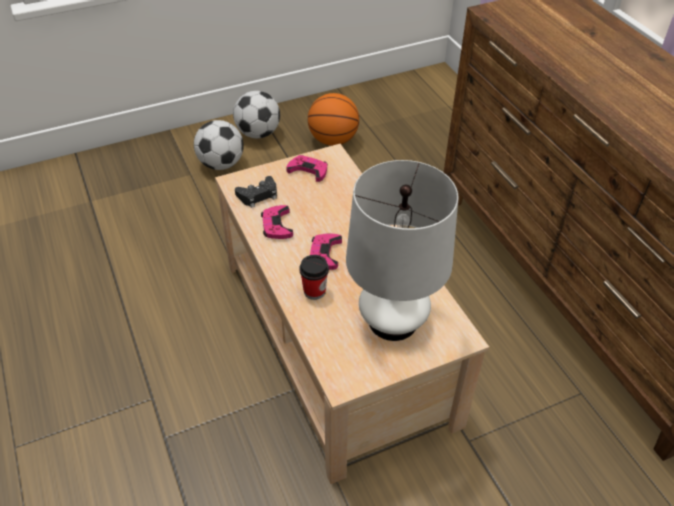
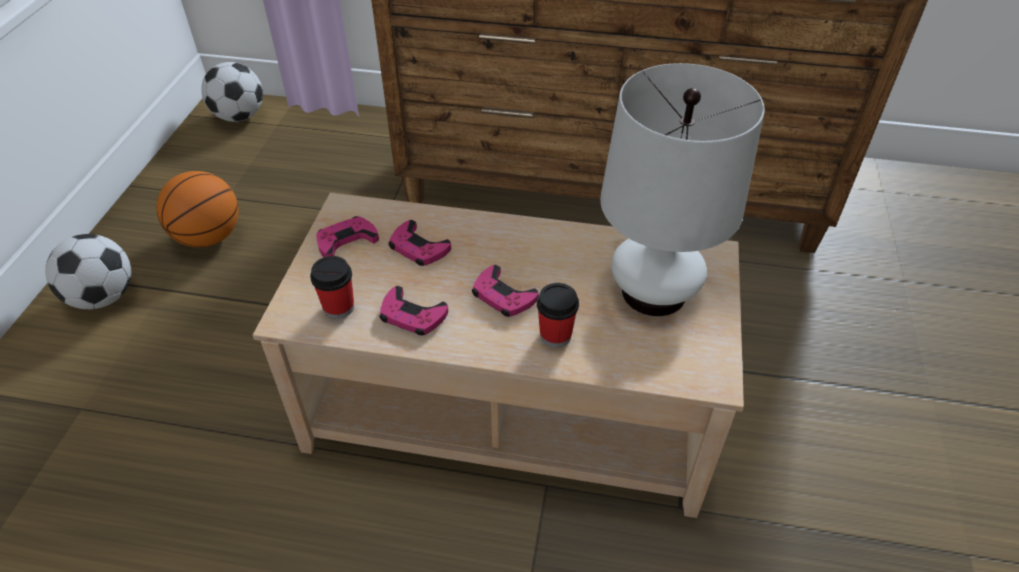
camera: 55 degrees left, 0 degrees up
football [194,120,244,170] -> football moved to [201,62,263,122]
black game controller [235,176,277,208] -> cup [310,256,354,319]
none -> pink game controller [389,220,451,266]

